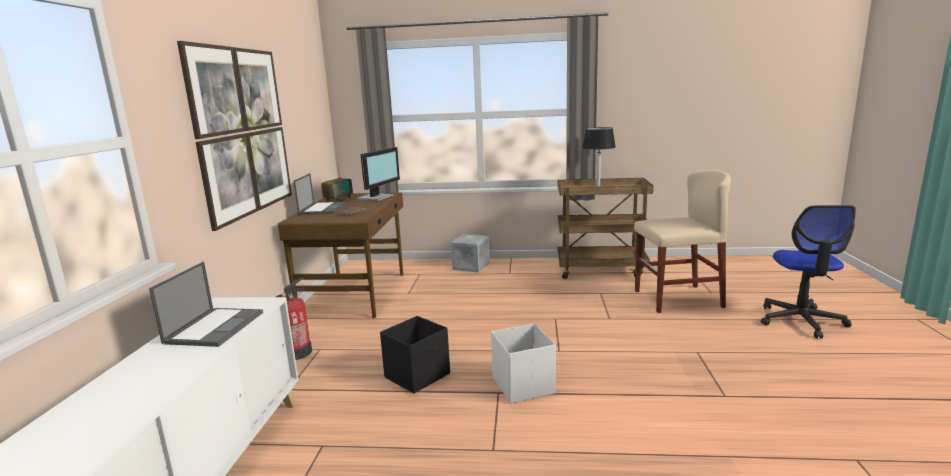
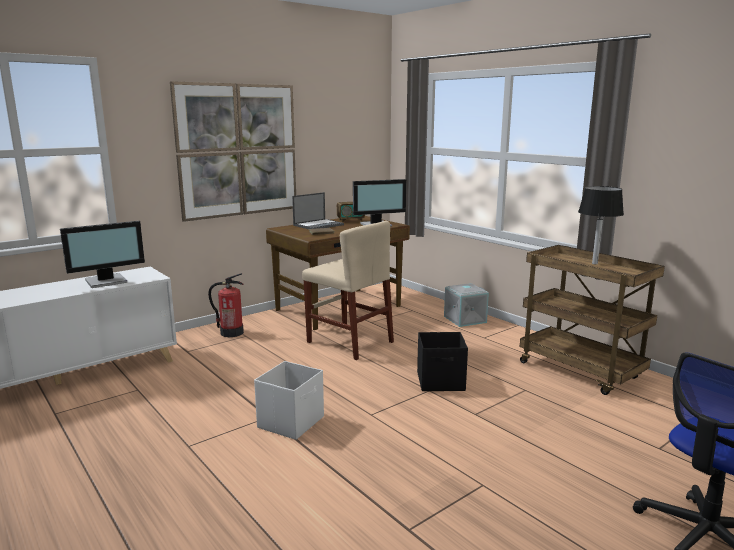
camera: 45 degrees right, 0 degrees up
laptop [149,261,263,347] -> monitor [60,221,145,288]
black storage box [380,316,450,393] -> black storage box moved to [417,332,468,391]
beige chair [634,170,731,313] -> beige chair moved to [302,221,394,360]

